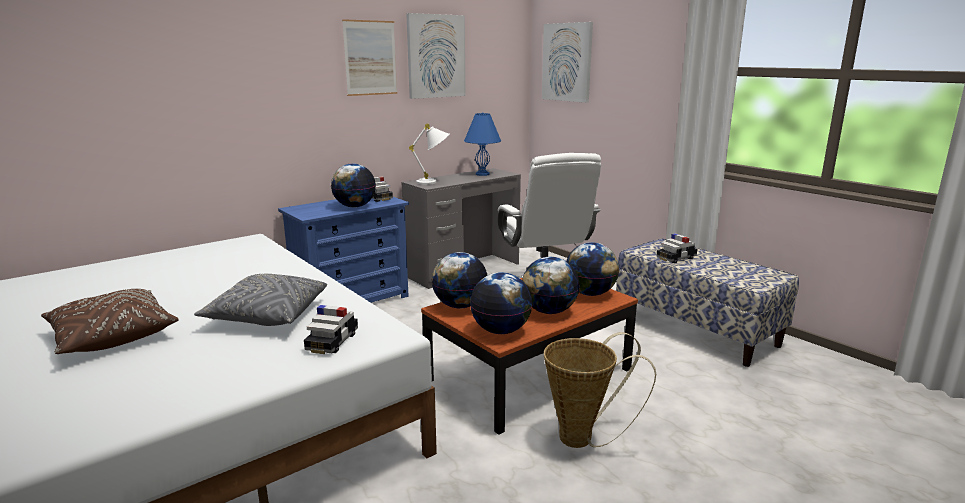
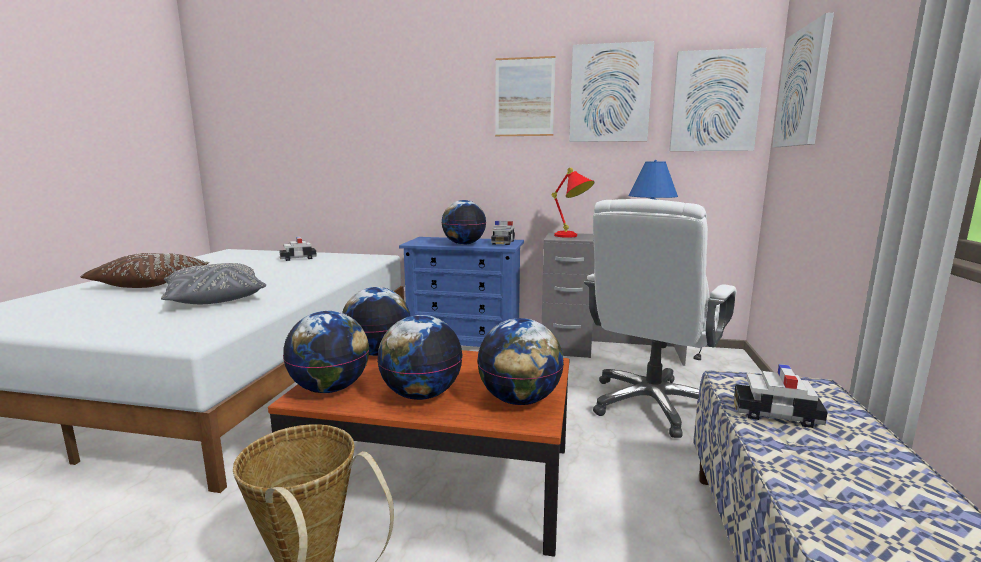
camera: 50 degrees right, 5 degrees down
toy car [304,305,358,354] -> toy car moved to [279,237,317,261]
white table lamp [409,123,450,185] -> red table lamp [552,168,594,238]
none -> picture [669,48,766,151]

